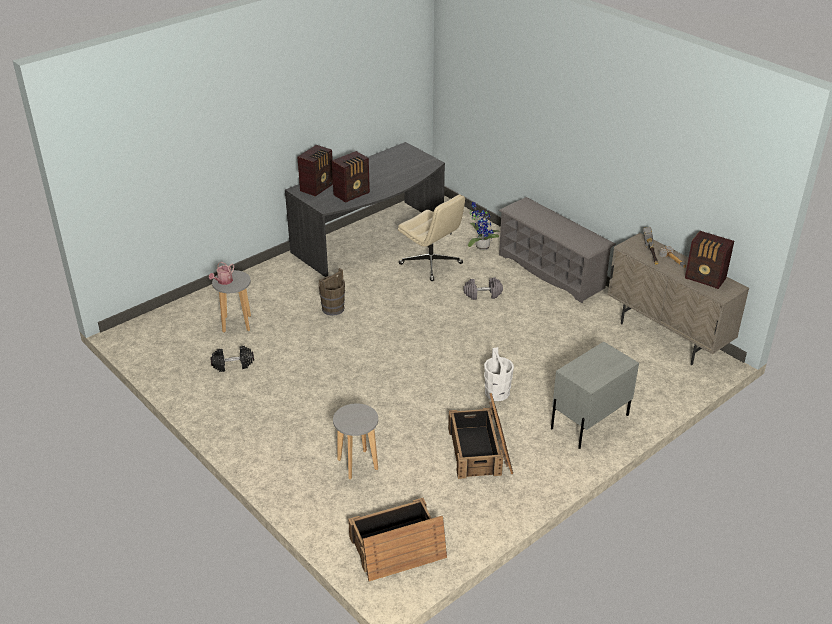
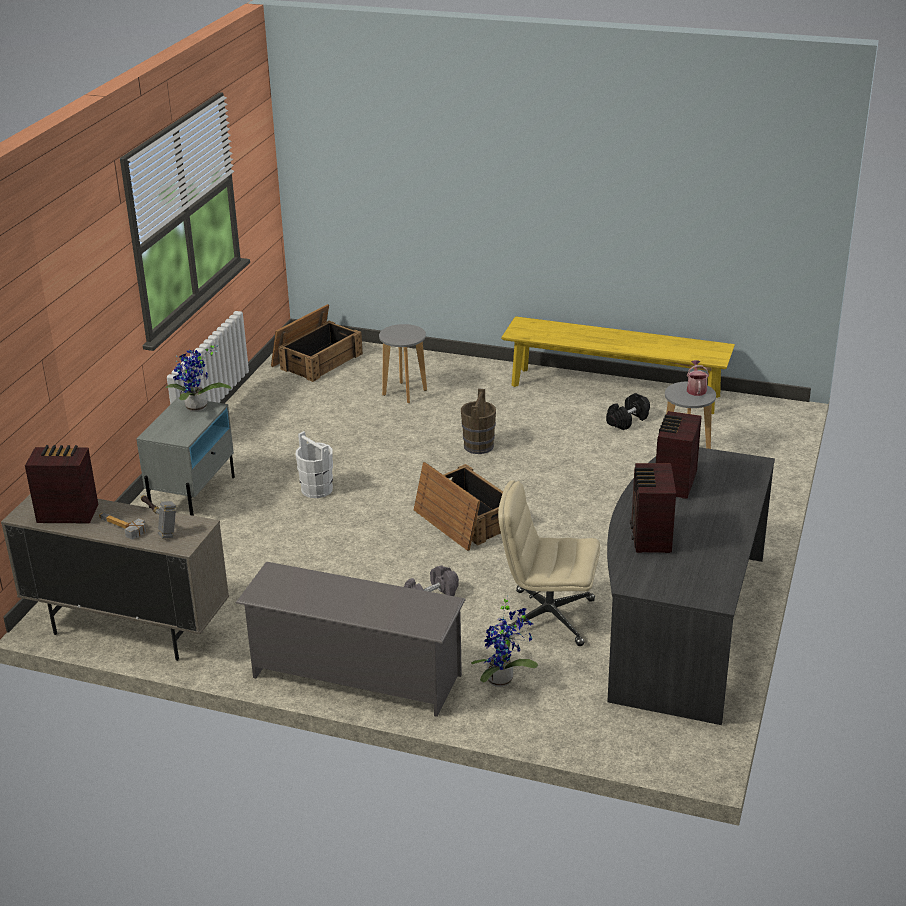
camera: 150 degrees right, 5 degrees down
radio [297,145,333,197] -> radio moved to [630,463,676,553]
brown bucket [318,268,345,316] -> brown bucket moved to [461,388,496,454]
crate [448,393,513,479] -> crate moved to [414,462,503,551]
none -> potted plant [165,345,231,412]
none -> yellow bench [501,316,735,414]

